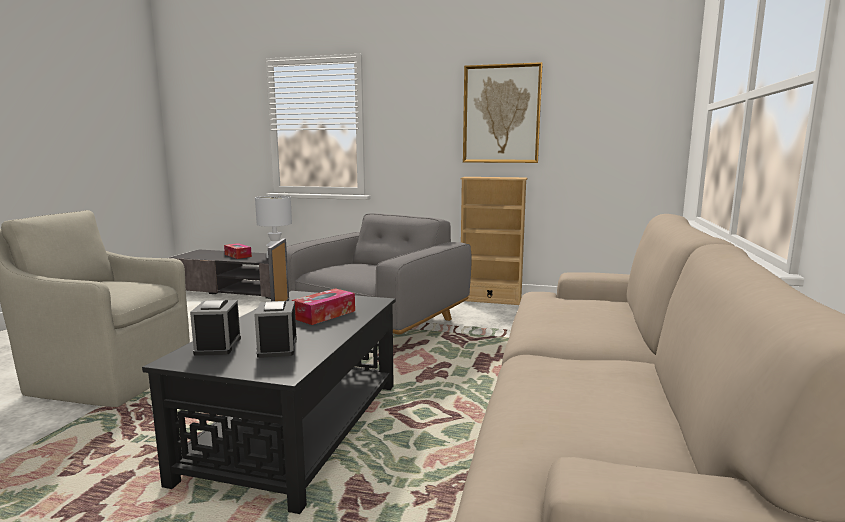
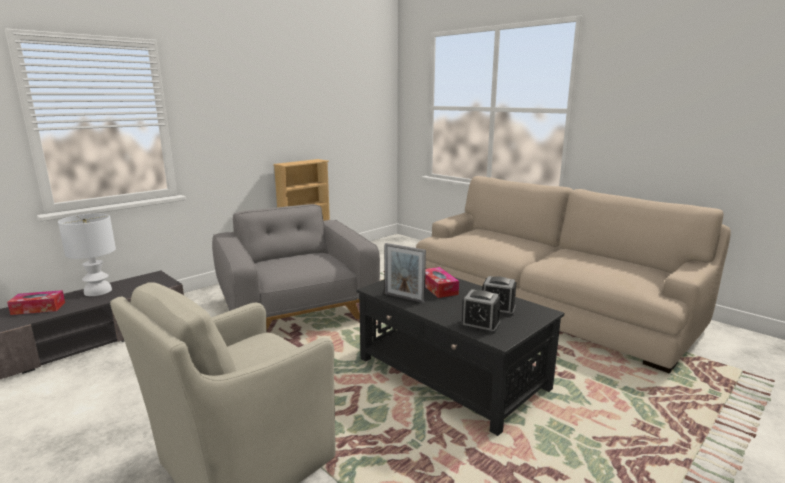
camera: 60 degrees left, 5 degrees up
picture [463,62,543,163] -> none

